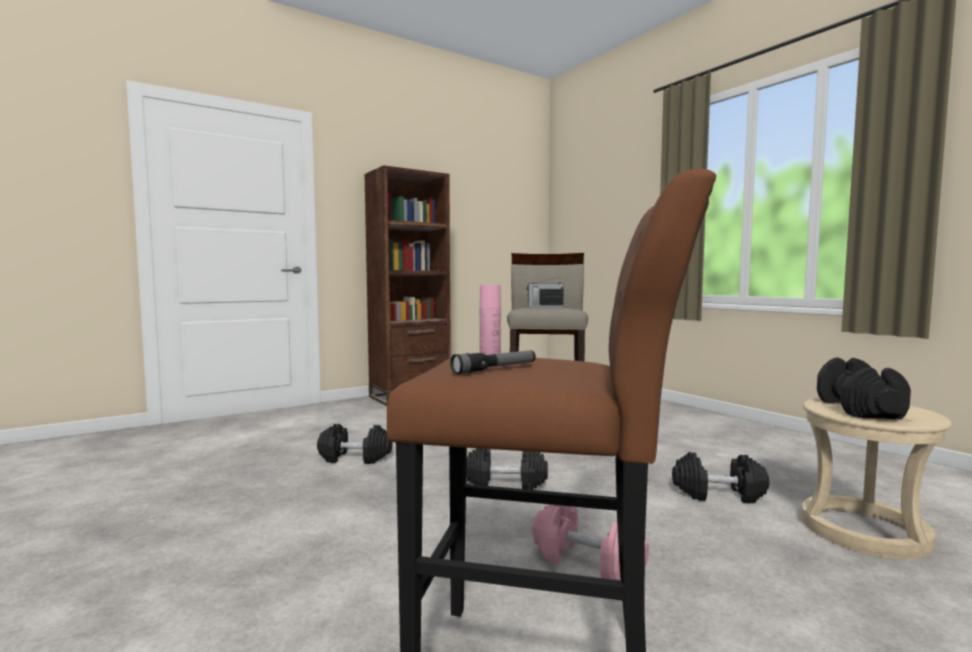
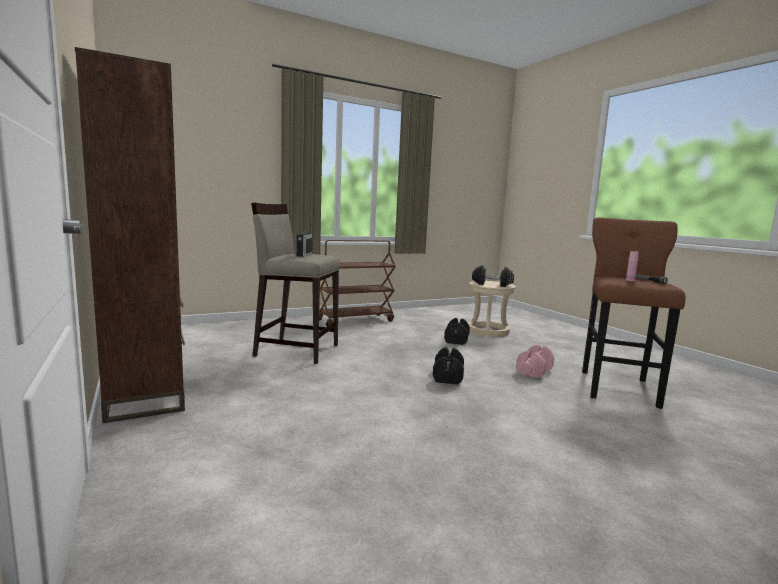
camera: 85 degrees left, 5 degrees up
black dumbbell [317,424,393,464] -> none
none -> brown cart [319,240,396,326]

